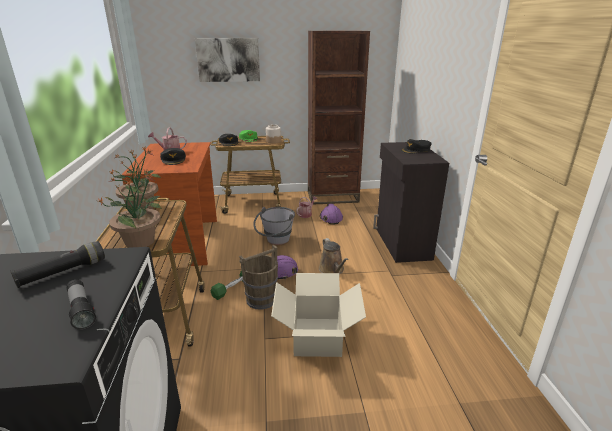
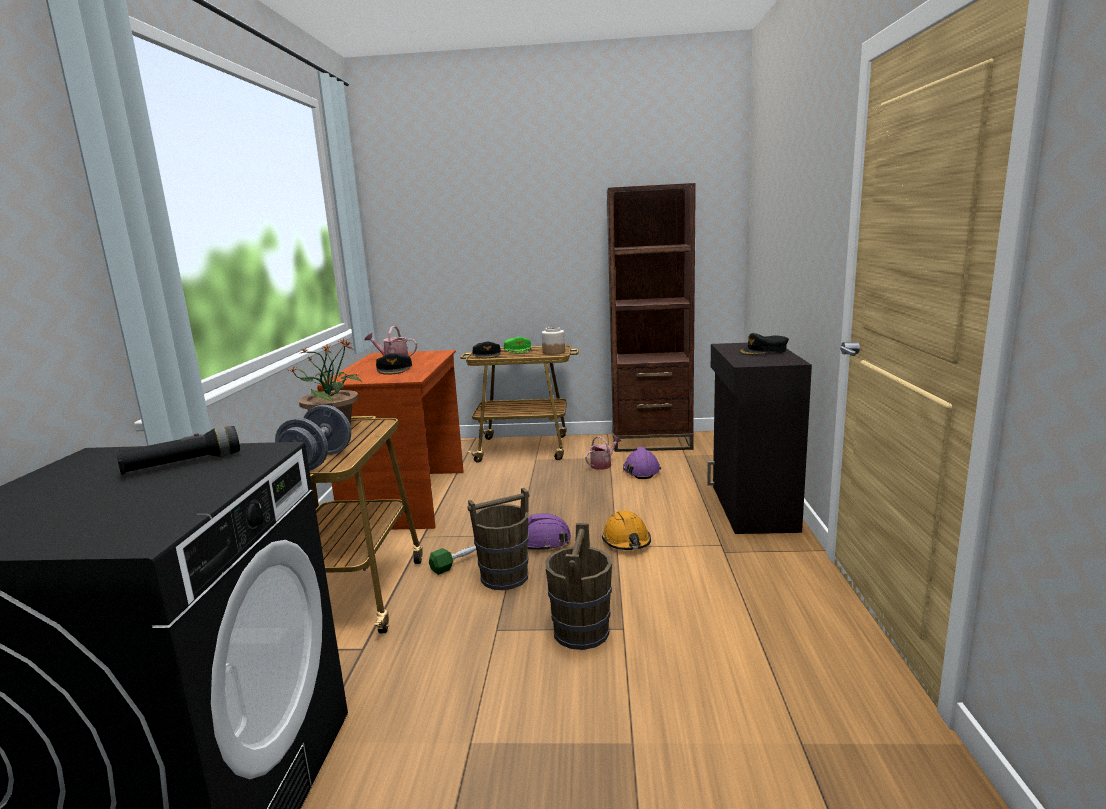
camera: 10 degrees right, 10 degrees down
flashlight [66,280,96,330] -> none
potted plant [98,168,162,248] -> grey dumbbell [275,405,351,471]
picture [195,38,260,82] -> none
grey bucket [253,207,295,245] -> none
cardboard box [271,273,366,357] -> brown bucket [545,523,612,650]
brown watering can [319,238,348,274] -> orange hard hat [602,510,651,550]

